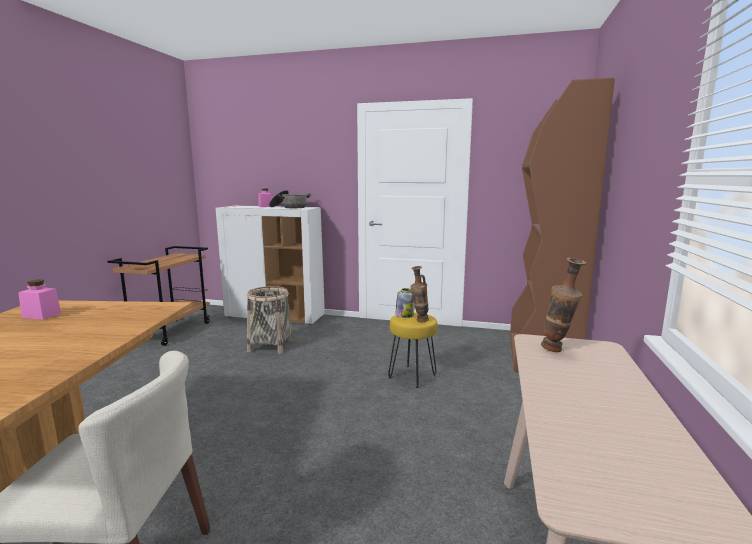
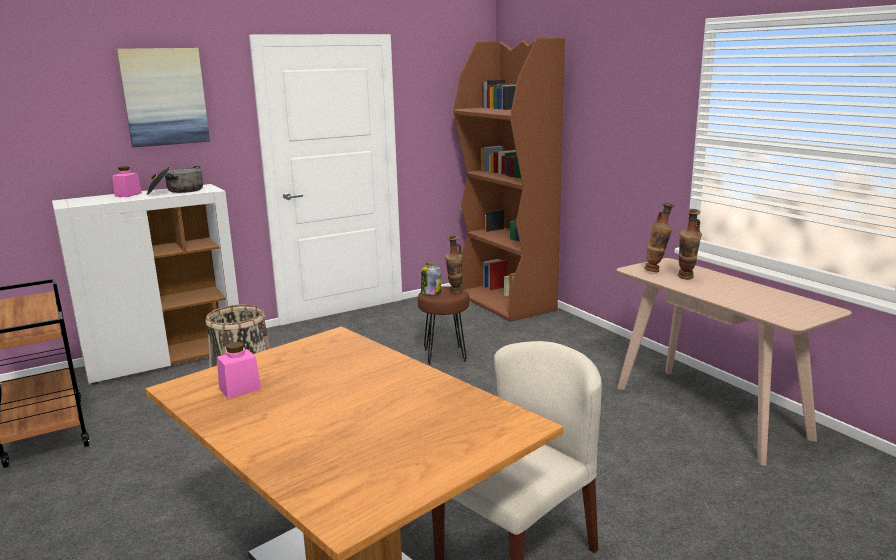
camera: 45 degrees left, 5 degrees up
yellow stool [388,313,438,388] -> brown stool [418,286,469,365]
none -> picture [117,48,210,147]
none -> vase [678,209,702,280]

